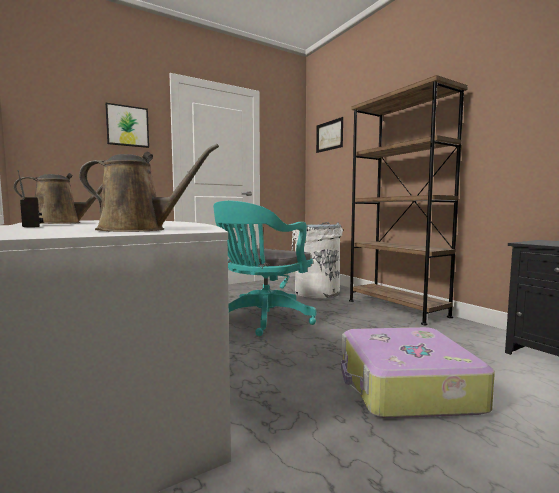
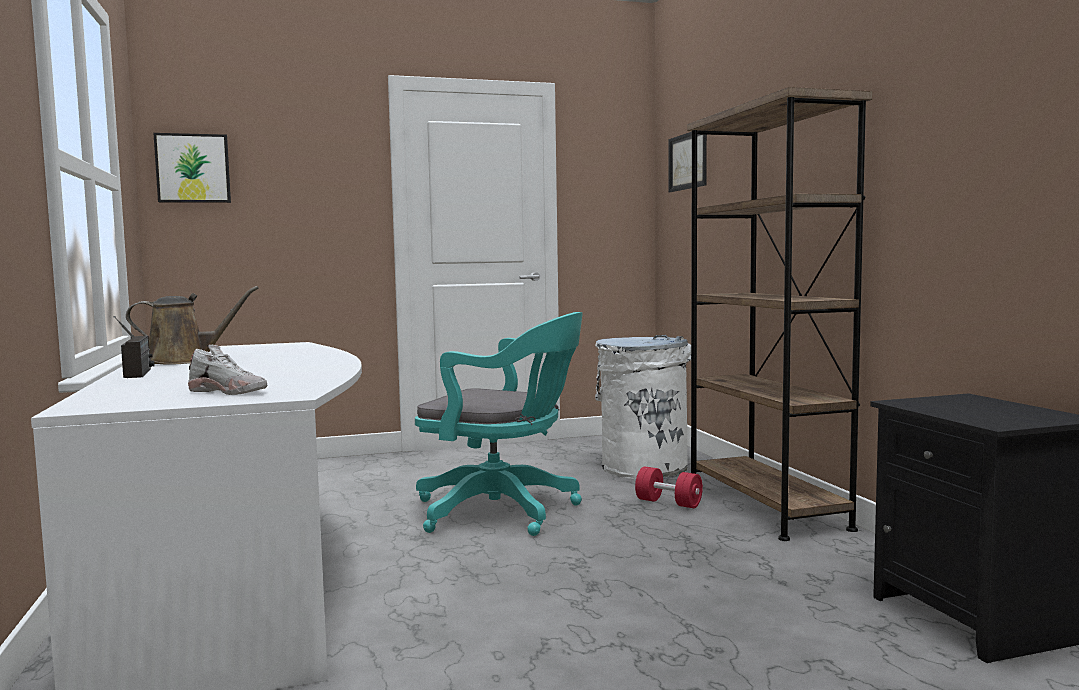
camera: 15 degrees right, 0 degrees up
brown watering can [79,144,219,232] -> white shoe [188,345,267,395]
picture [105,103,149,148] -> picture moved to [153,133,231,203]
turquoise office chair [213,201,317,336] -> turquoise office chair turned 120 degrees counterclockwise [415,312,583,536]
suitcase [341,327,495,418] -> none
none -> red dumbbell [635,466,703,508]

